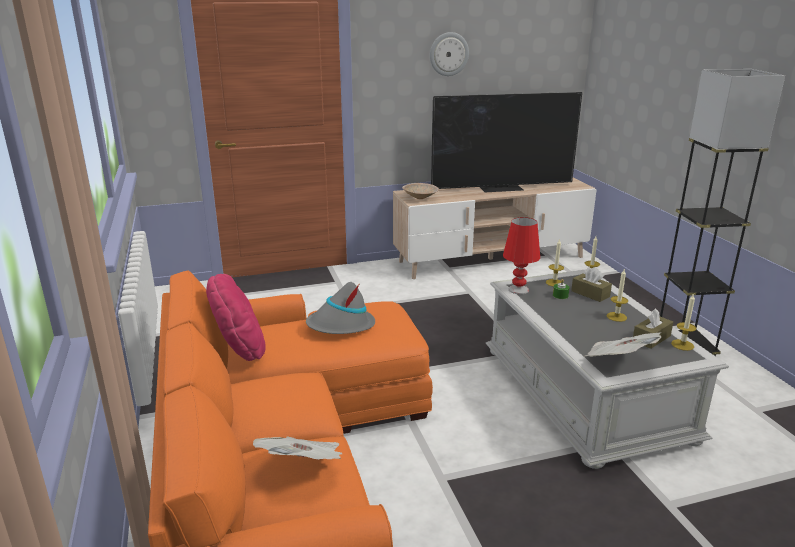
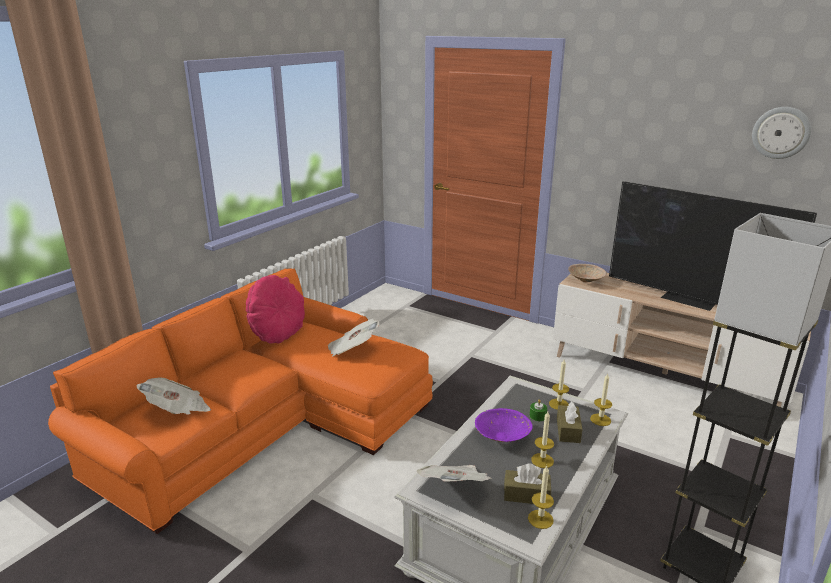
camera: 50 degrees right, 0 degrees up
grey hat [306,282,375,334] -> newspaper [328,319,379,357]
wall clock [430,32,469,76] -> wall clock moved to [752,107,812,159]
red table lamp [503,217,540,294] -> none
none -> purple bowl [475,408,533,442]

